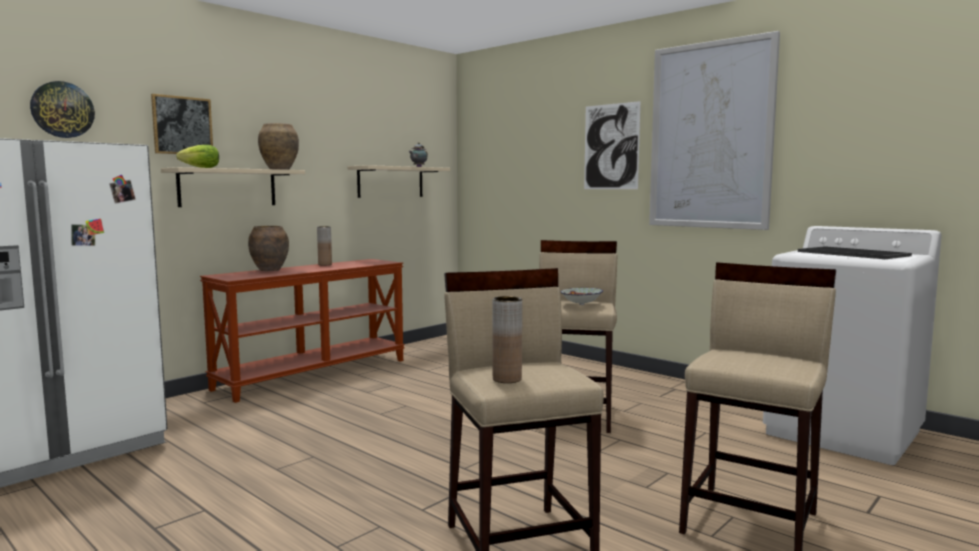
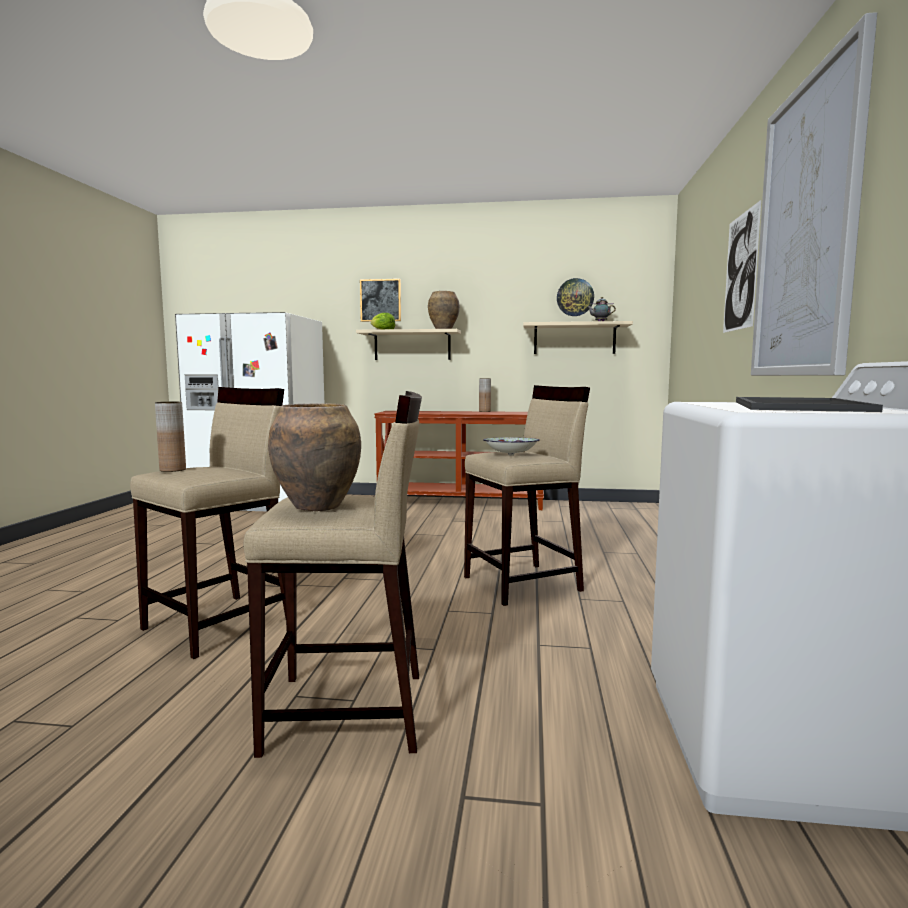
camera: 55 degrees right, 0 degrees up
wall clock [30,81,95,138] -> wall clock moved to [557,278,594,316]
brown vase [248,226,289,271] -> brown vase moved to [268,403,361,511]

